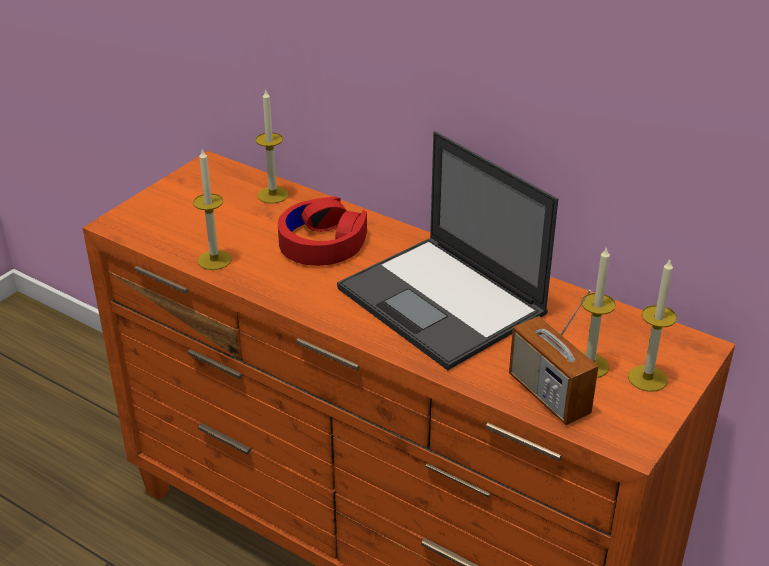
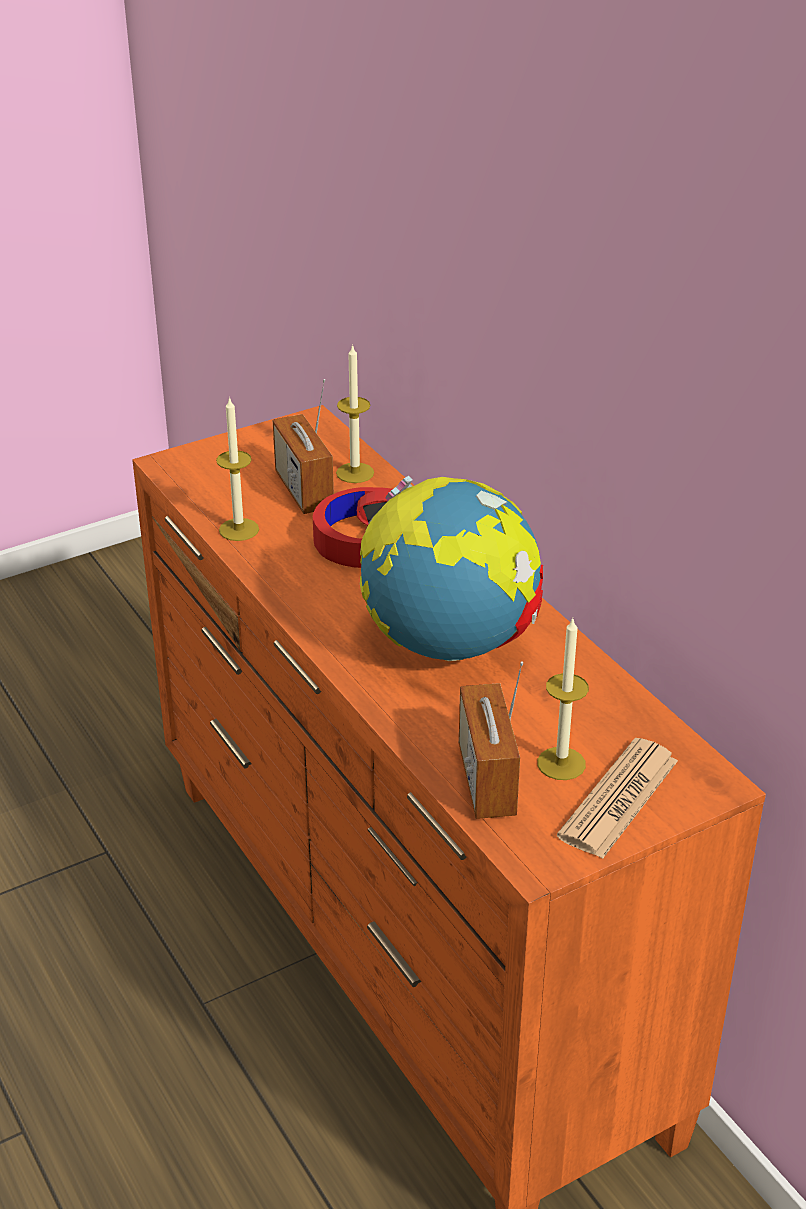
camera: 25 degrees right, 0 degrees up
laptop [337,131,558,370] -> globe [360,476,543,661]
candle [628,260,677,392] -> newspaper [557,738,678,859]
none -> radio [273,379,334,514]

